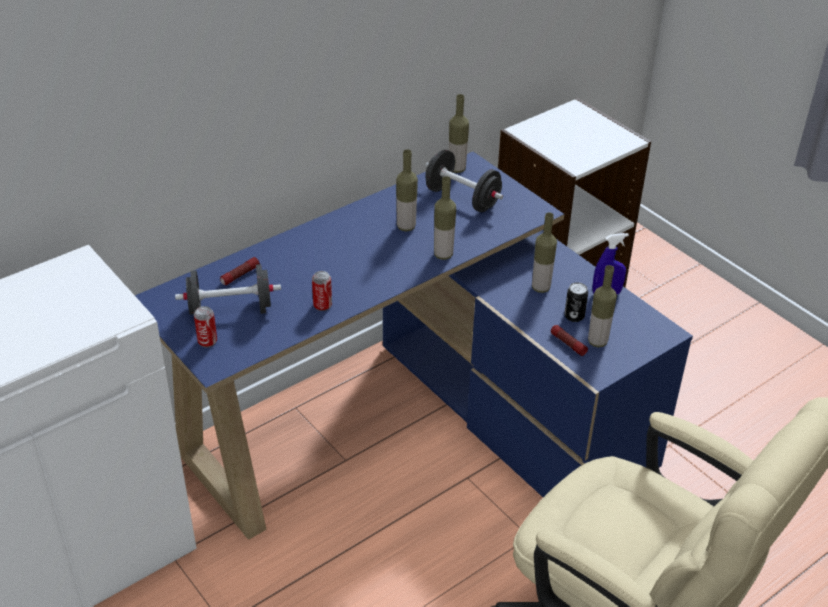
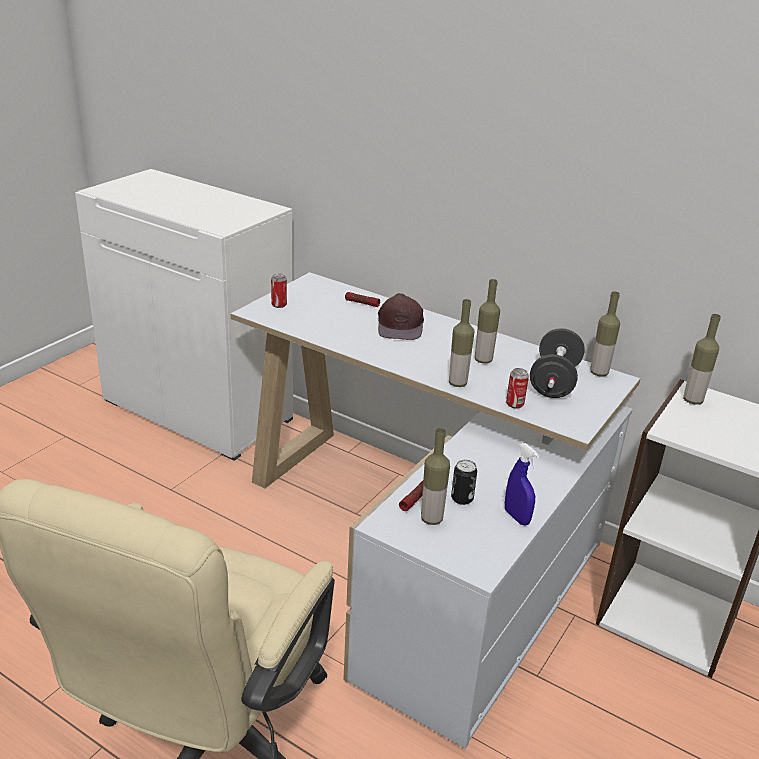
camera: 70 degrees right, 10 degrees down
blue desk [135,152,693,540] -> white desk [231,272,640,749]
black dumbbell [175,264,281,315] -> none
can [312,271,332,311] -> can moved to [506,368,529,409]
bottle [532,213,557,293] -> bottle moved to [683,314,721,405]
none -> brown cap [378,293,424,340]

